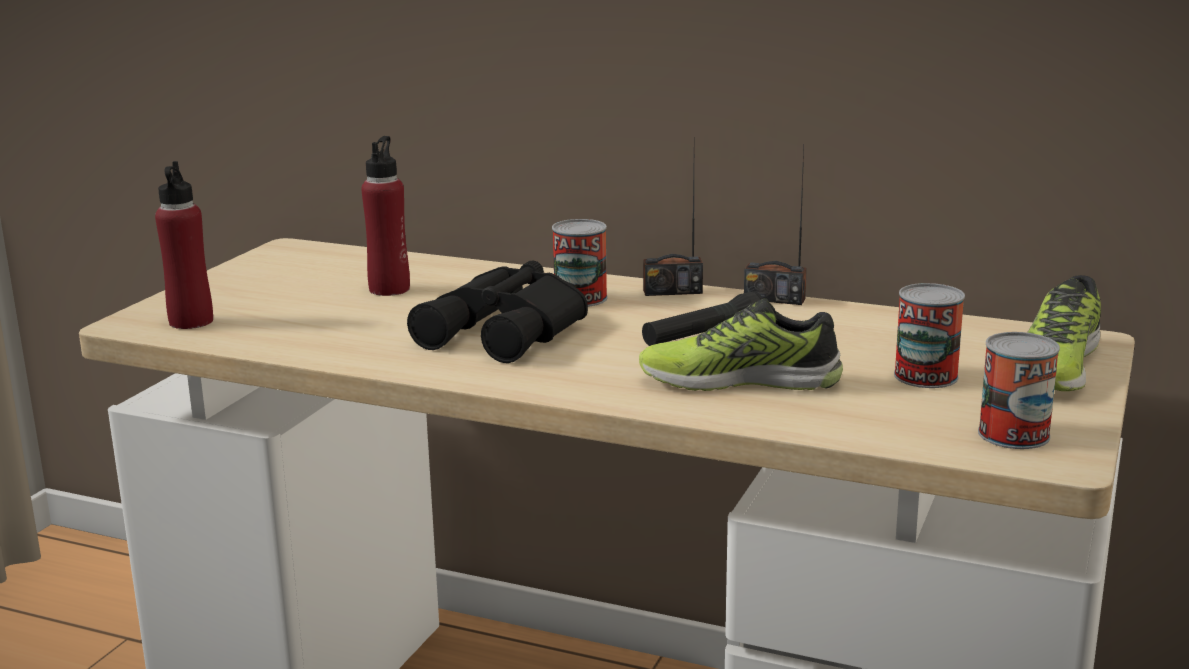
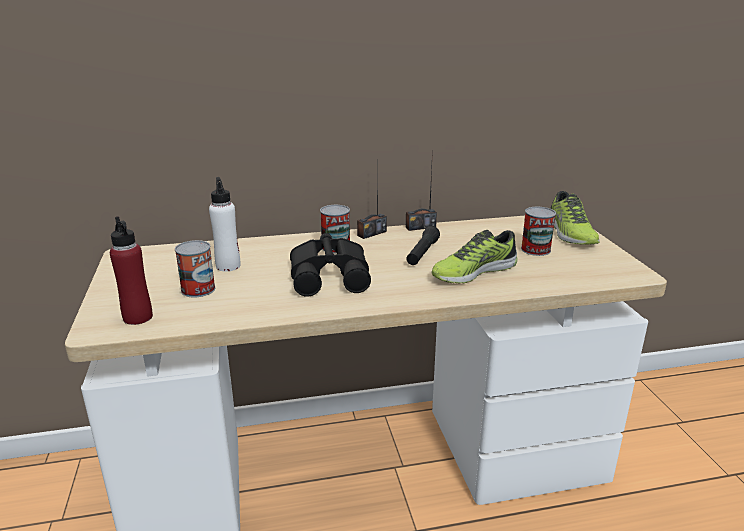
camera: 35 degrees left, 5 degrees up
red bottle [361,136,410,296] -> white bottle [209,177,240,271]
can [978,332,1060,449] -> can moved to [175,240,216,297]

